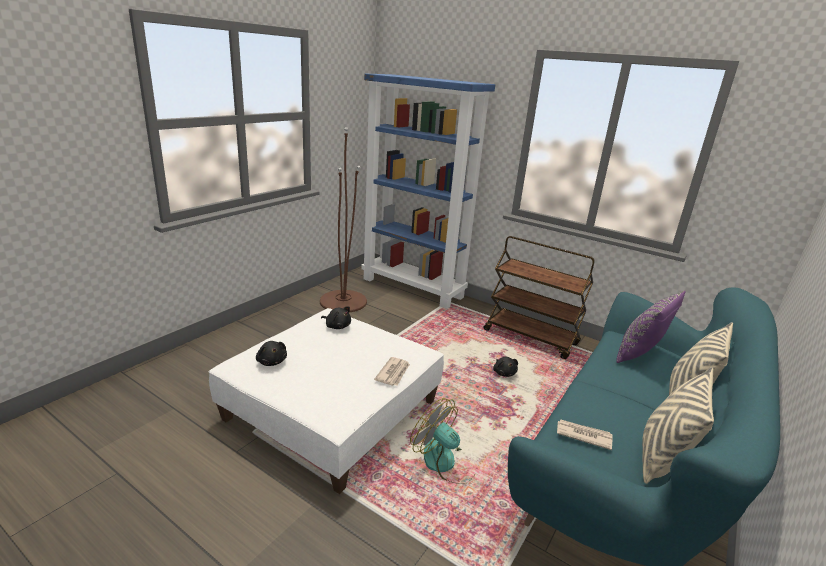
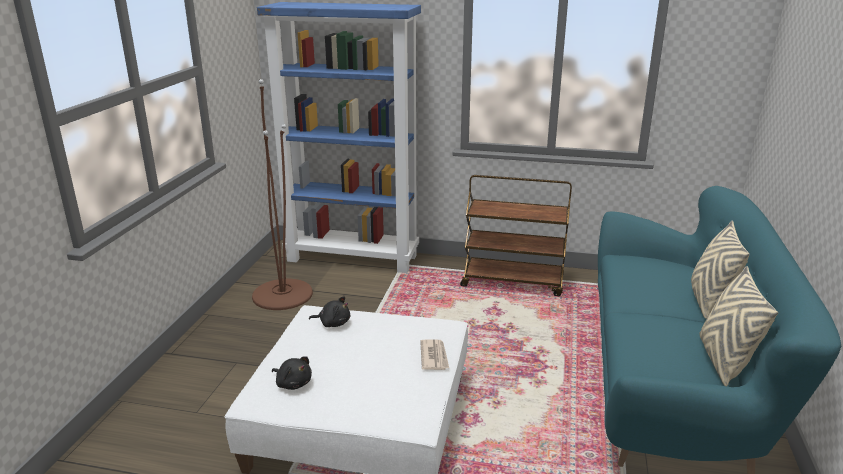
camera: 20 degrees left, 0 degrees up
fan [410,398,477,484] -> none
black plush toy [493,357,518,377] -> none
newspaper [557,419,613,450] -> none
purple pillow [616,290,686,363] -> none

